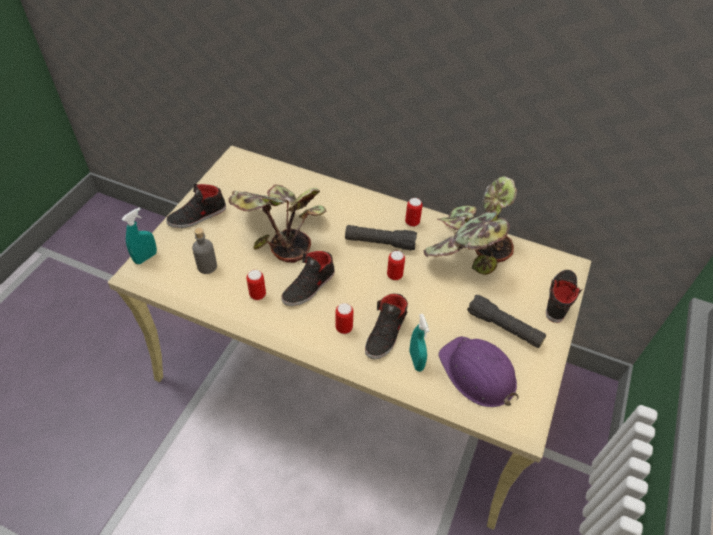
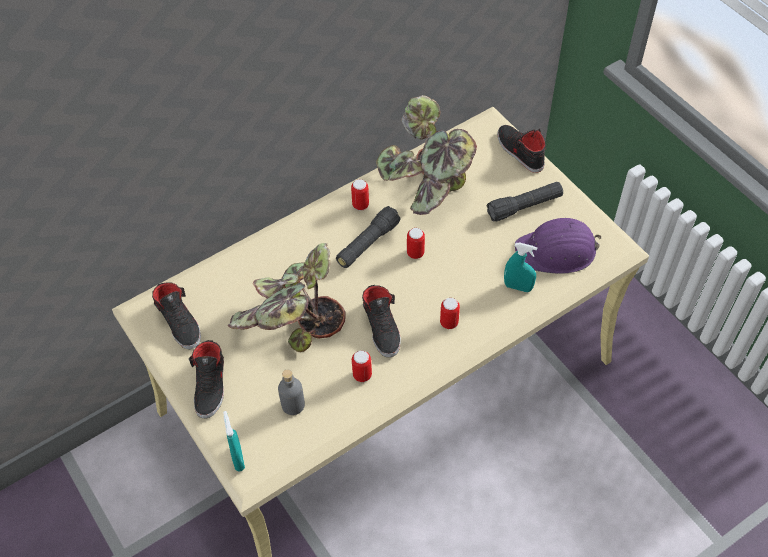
camera: 55 degrees left, 5 degrees up
black shoe [365,294,408,359] -> black shoe moved to [152,282,201,349]

